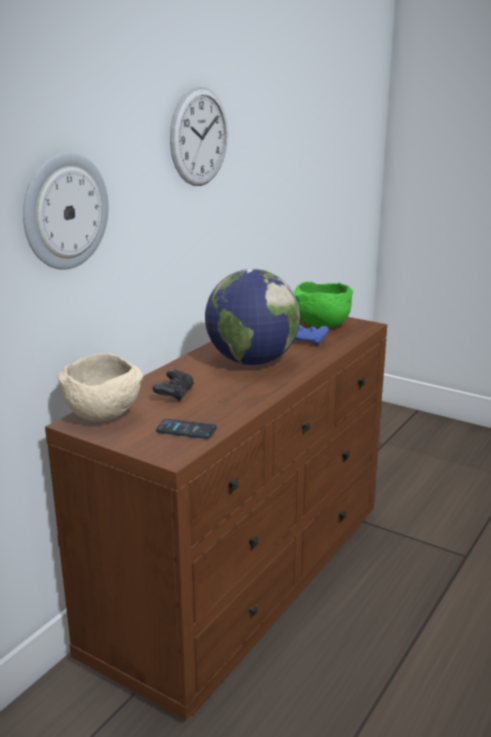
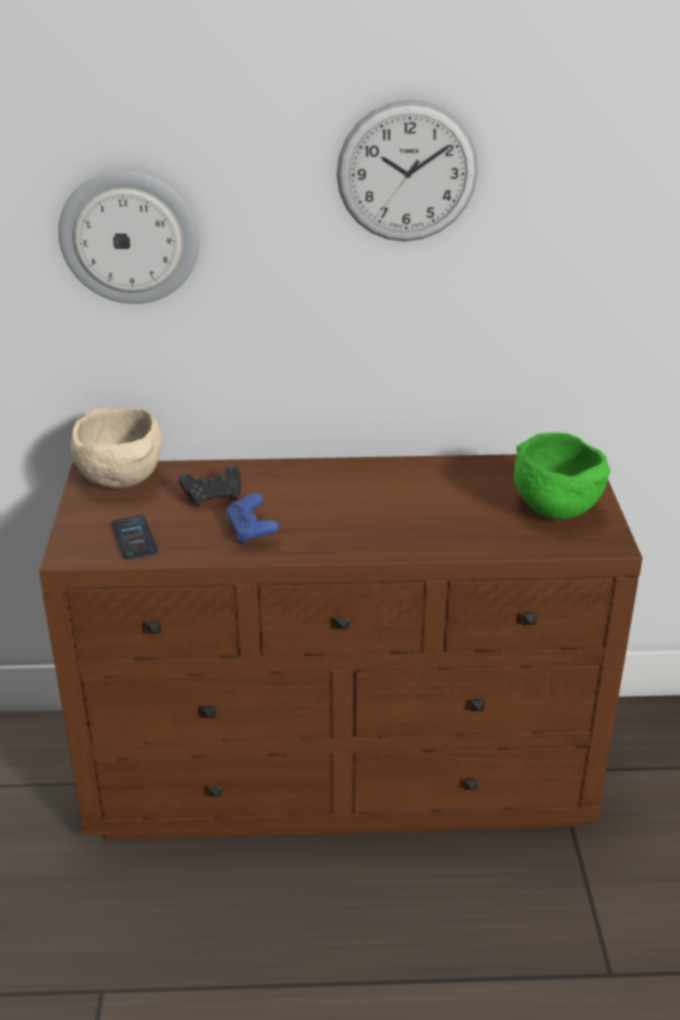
camera: 55 degrees right, 10 degrees up
globe [205,269,300,365] -> none
blue game controller [292,325,329,346] -> blue game controller moved to [226,493,279,544]

